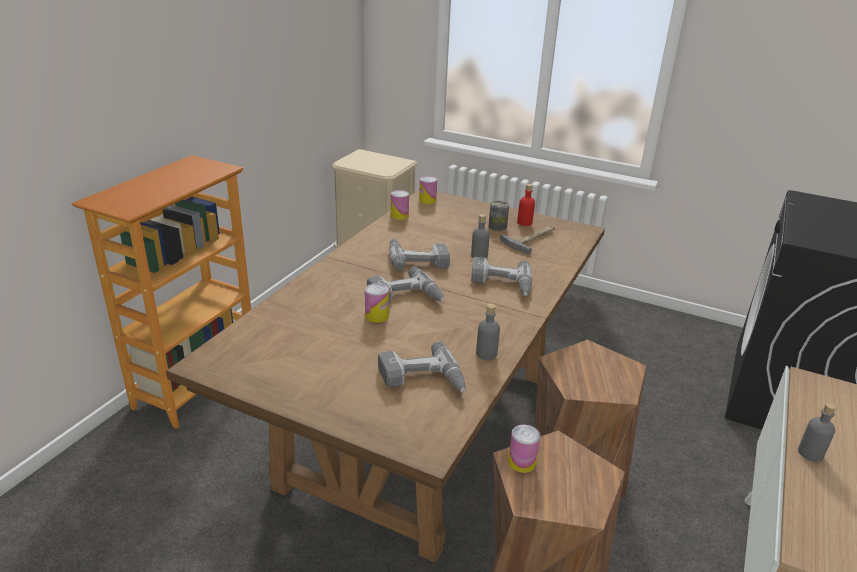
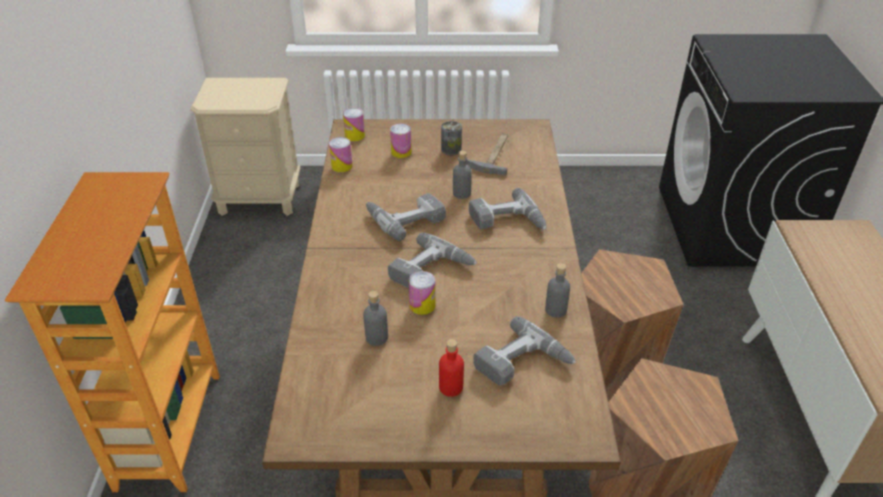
camera: 25 degrees left, 10 degrees up
can [508,425,541,473] -> can moved to [390,124,412,158]
red bottle [517,184,535,226] -> red bottle moved to [439,339,464,397]
grey bottle [798,402,837,462] -> grey bottle moved to [363,291,388,346]

